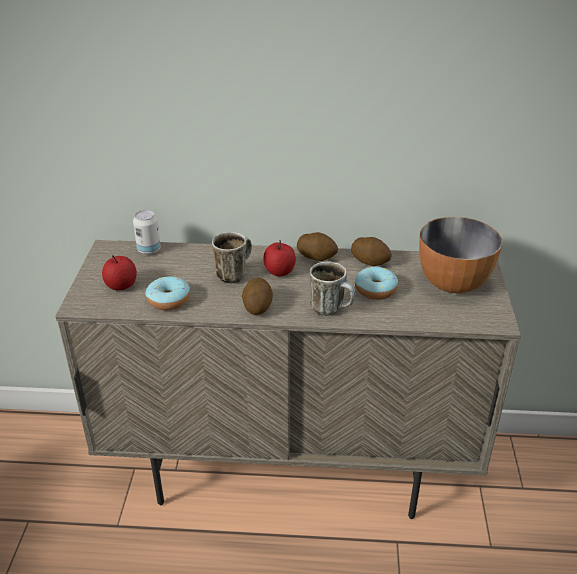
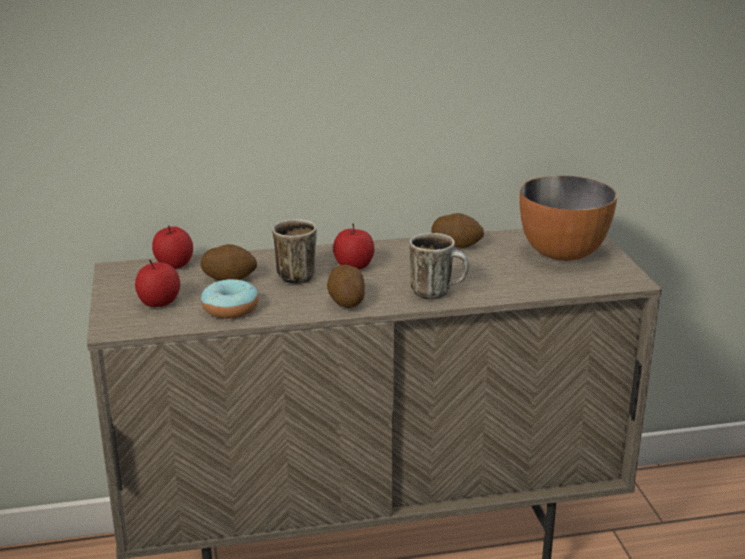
camera: 15 degrees left, 10 degrees down
can [133,210,161,255] -> apple [152,225,193,269]
potato [297,232,338,261] -> potato moved to [201,244,257,281]
donut [355,267,398,300] -> none

